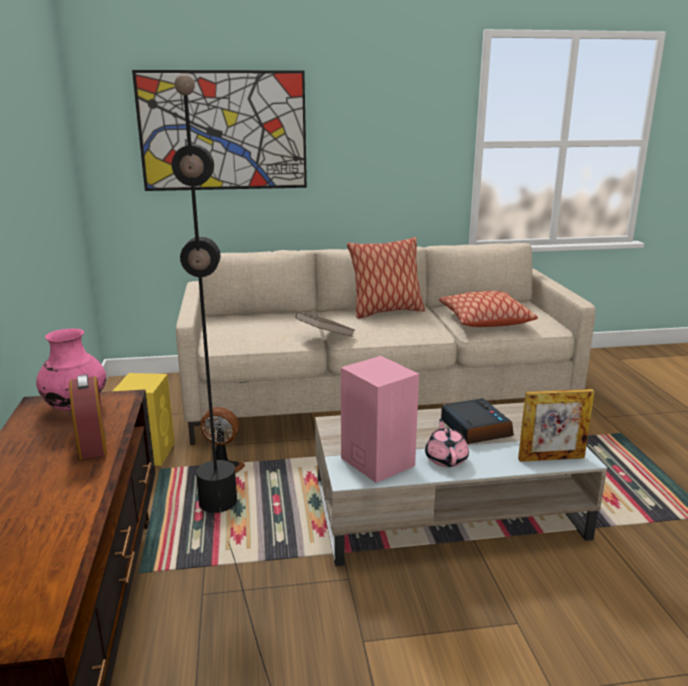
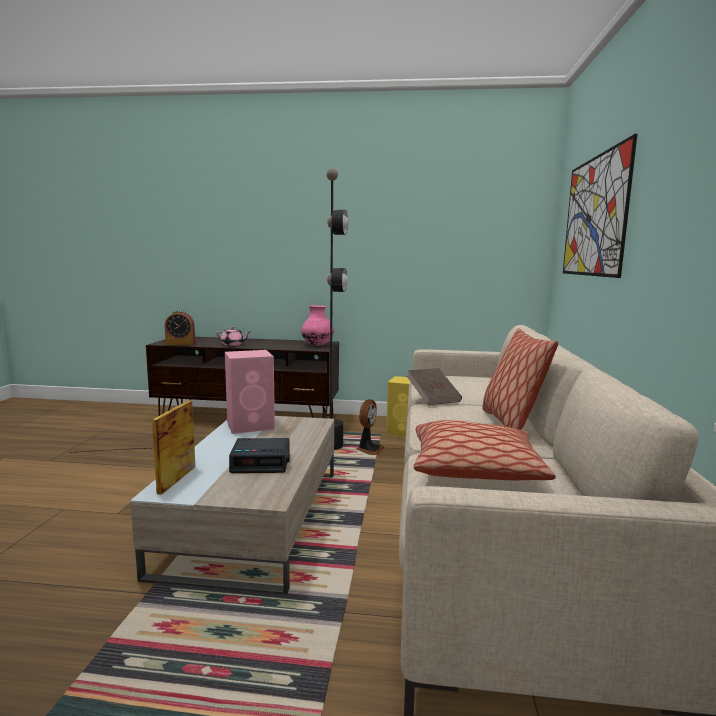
camera: 105 degrees right, 10 degrees down
alarm clock [69,374,107,459] -> alarm clock moved to [165,310,195,345]
pink teapot [425,419,469,467] -> pink teapot moved to [216,327,251,346]

